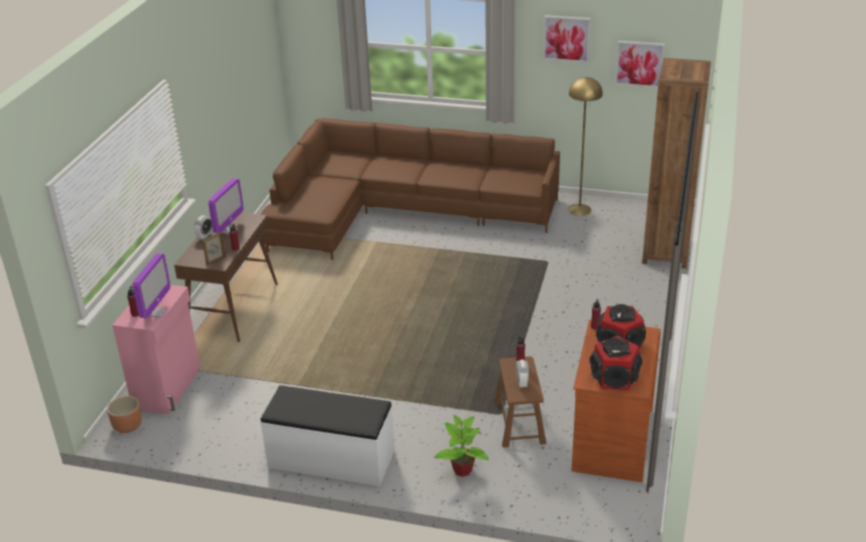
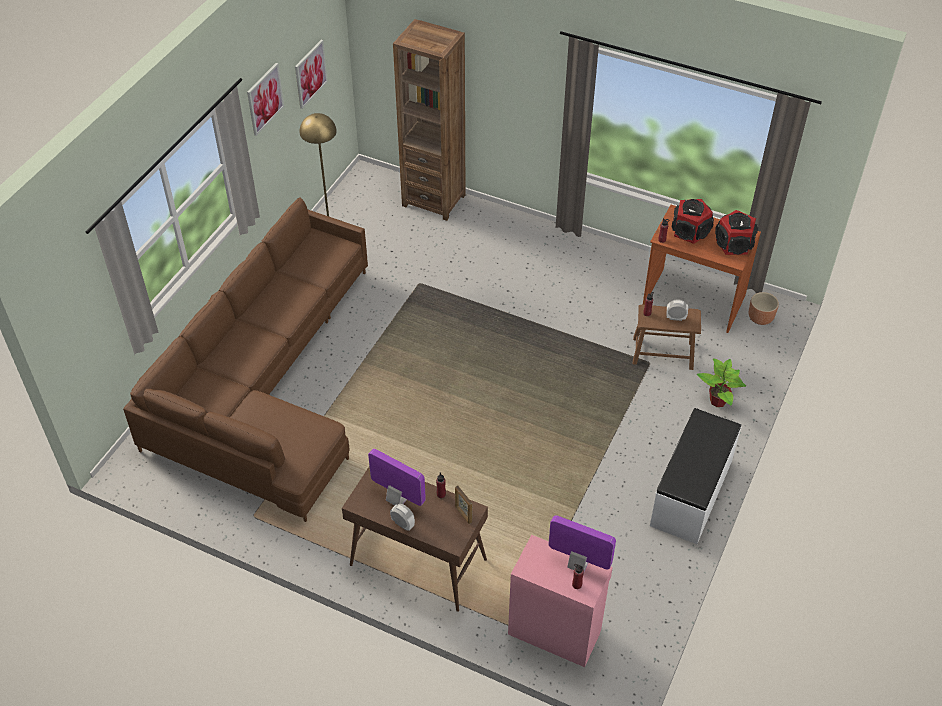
camera: 80 degrees left, 15 degrees up
brown planter [107,396,142,433] -> brown planter moved to [749,292,779,325]

